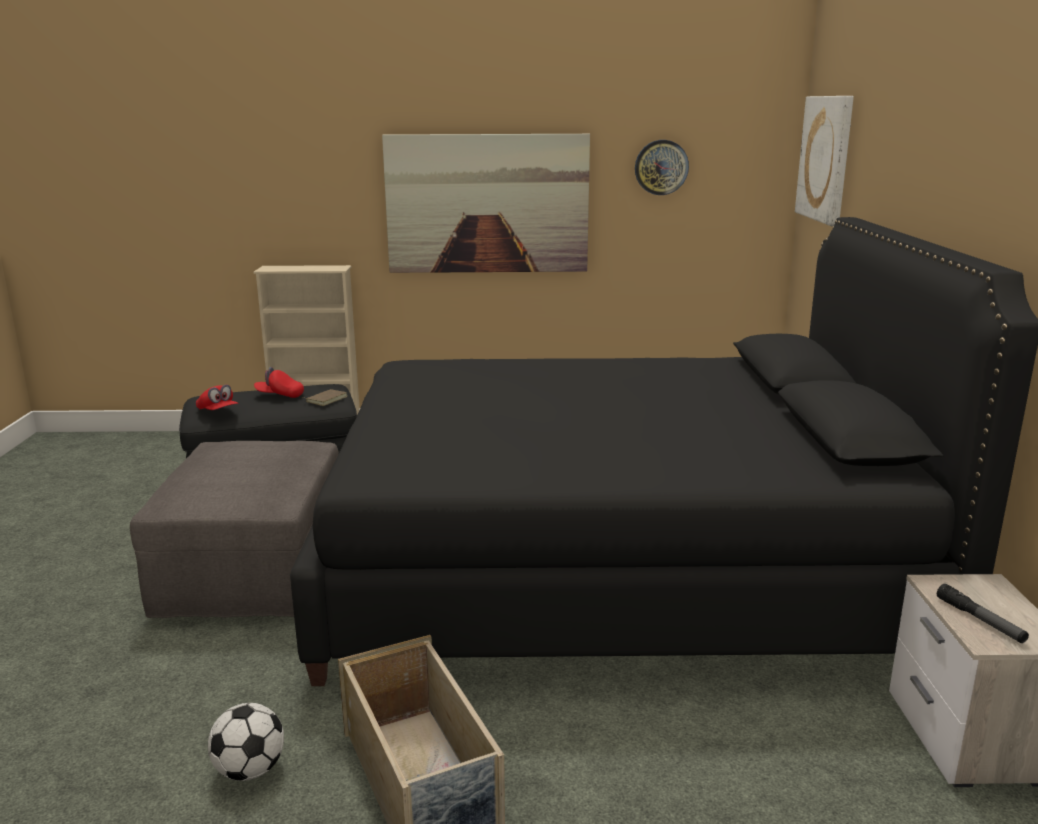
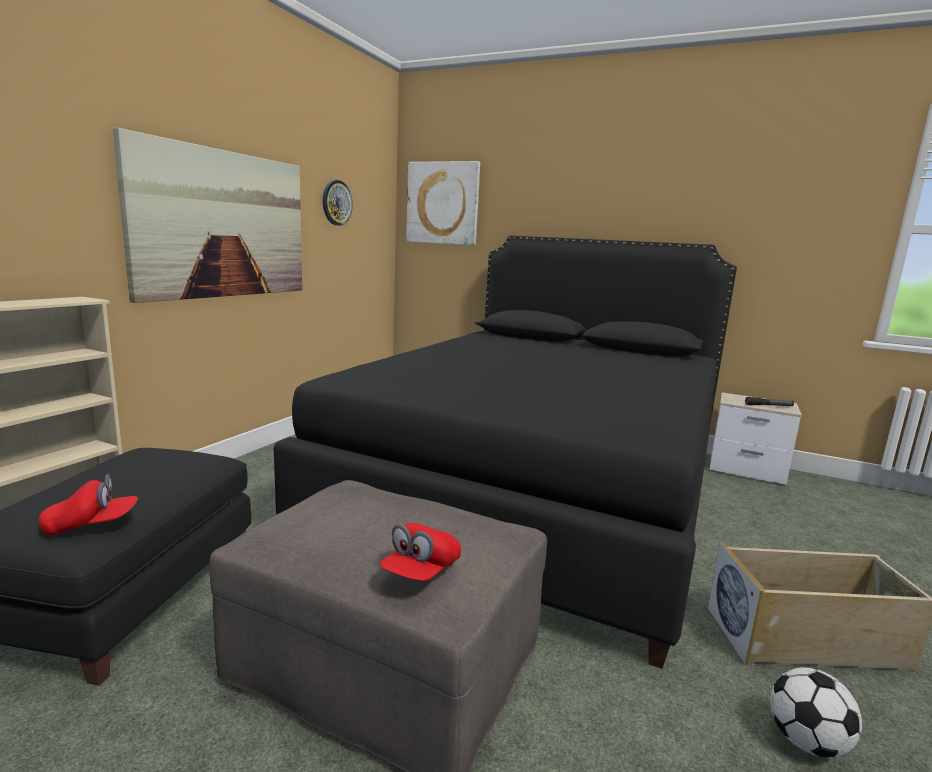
camera: 65 degrees left, 5 degrees down
red cap [254,367,304,398] -> red cap moved to [380,523,461,581]
brown book [303,389,347,406] -> none

